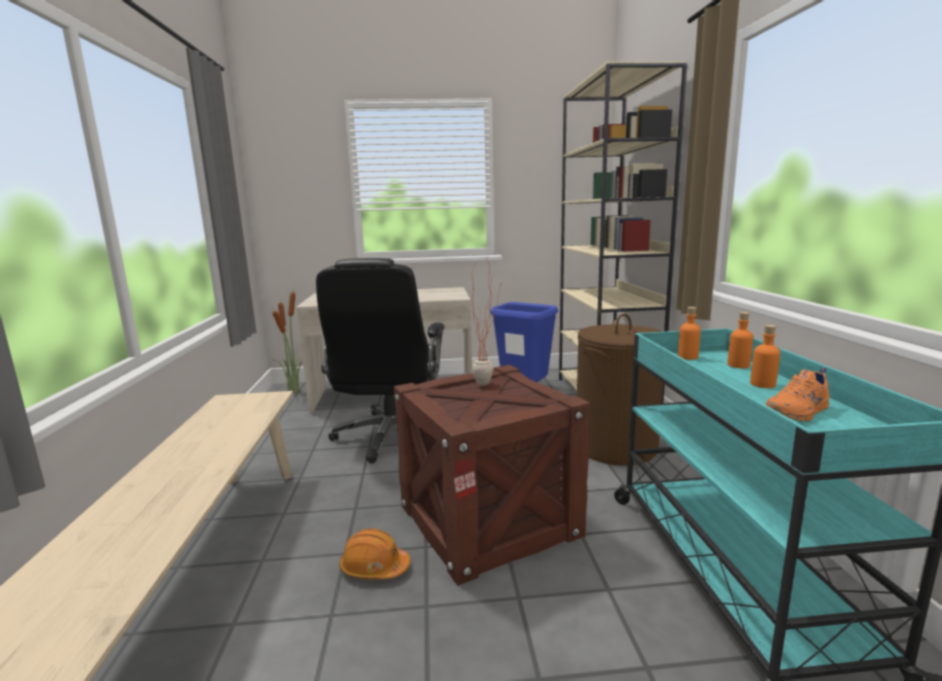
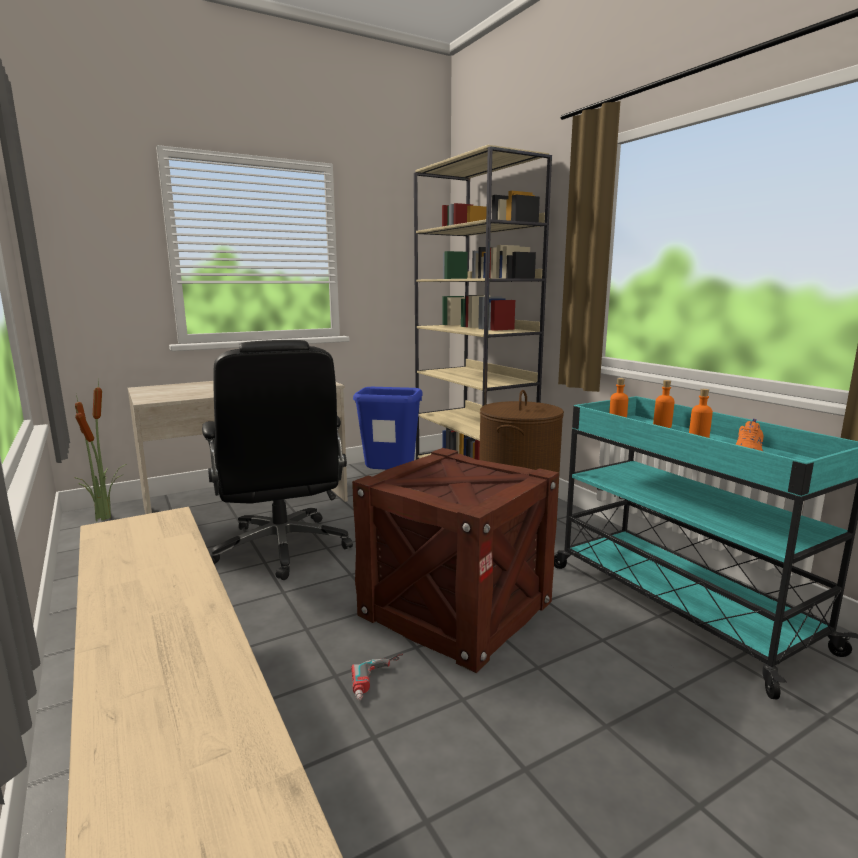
camera: 25 degrees left, 0 degrees up
orange hard hat [339,528,410,579] -> power drill [351,654,403,701]
potted plant [470,255,500,386] -> none

